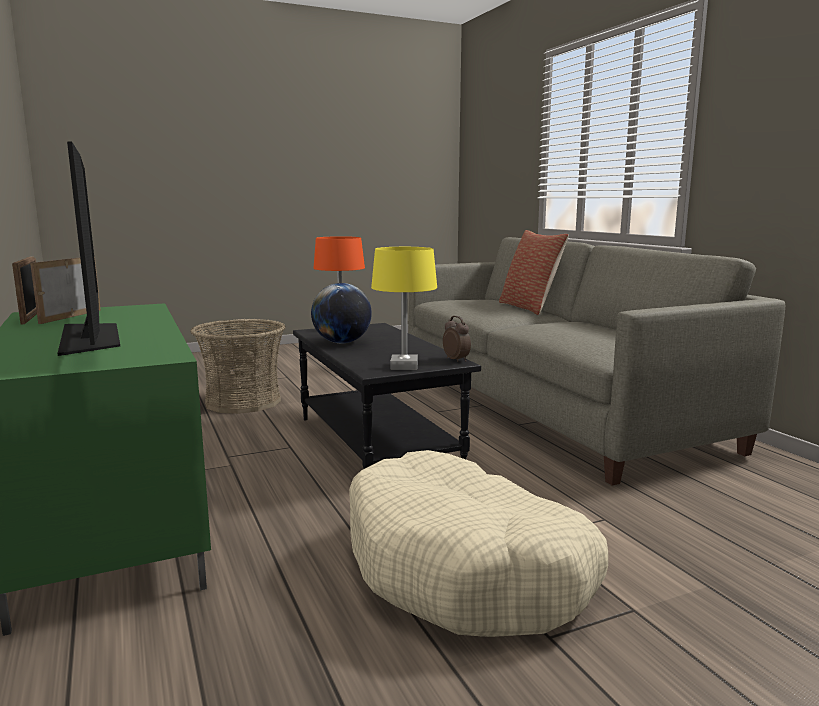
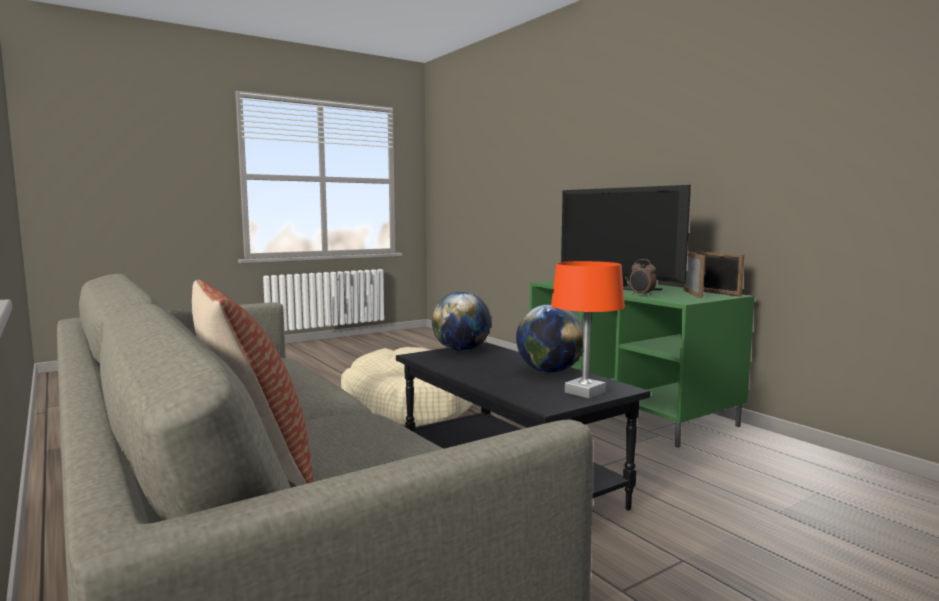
camera: 170 degrees right, 5 degrees down
basket [191,319,285,414] -> none
yellow table lamp [371,247,437,370] -> globe [432,292,491,351]
alarm clock [443,316,471,362] -> alarm clock moved to [629,259,657,296]

